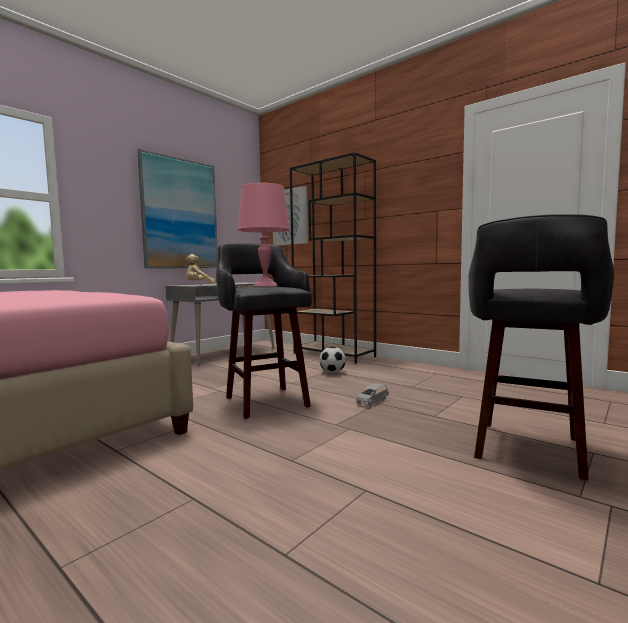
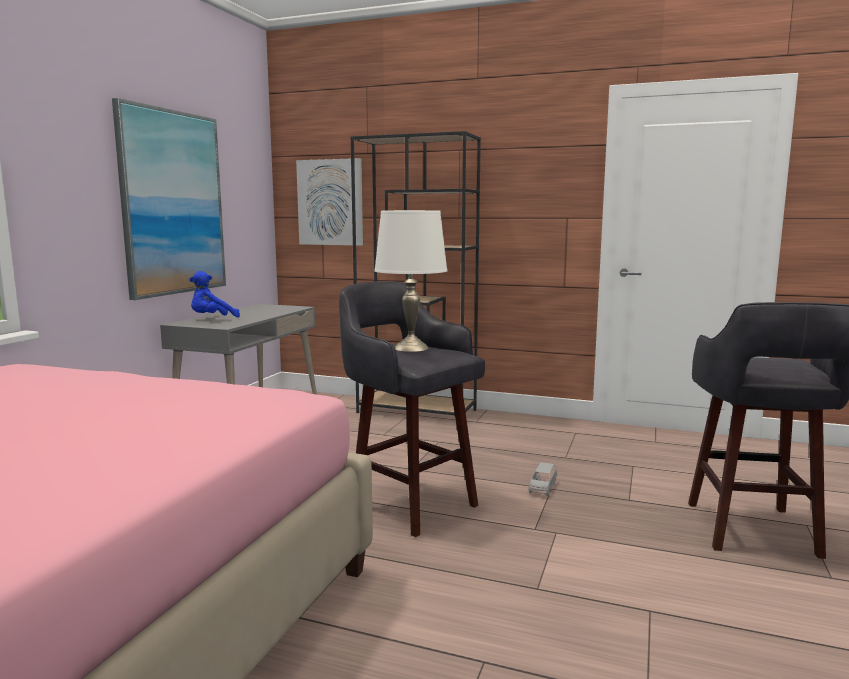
camera: 20 degrees left, 5 degrees up
beige plush toy [186,254,215,284] -> blue plush toy [189,271,240,317]
pink table lamp [238,183,290,286] -> white table lamp [374,210,448,352]
football [319,346,346,373] -> none

